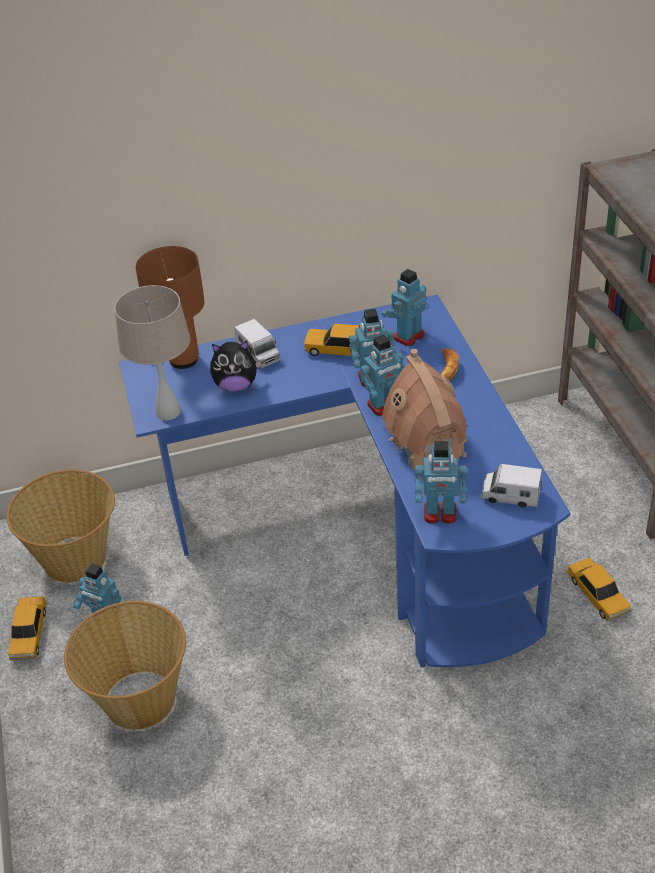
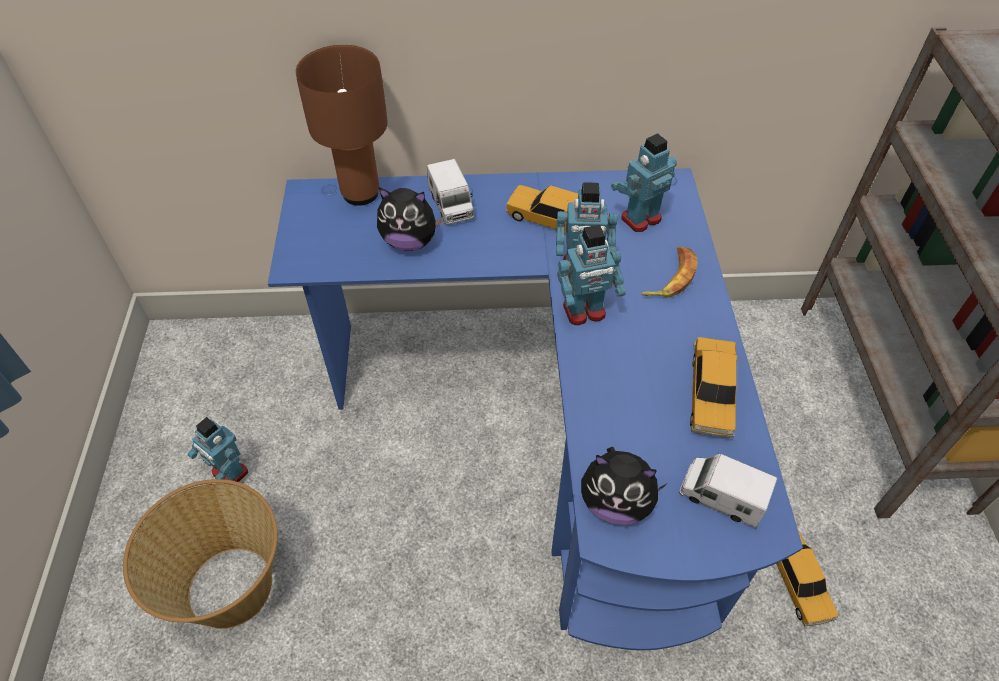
camera: 10 degrees right, 10 degrees up
basket [6,469,115,583] -> none
toy car [8,596,47,660] -> toy car moved to [690,337,737,438]
beige table lamp [114,285,190,421] -> none
toy house [382,349,467,470] -> none
toy robot [415,441,466,524] -> plush toy [581,447,666,525]

